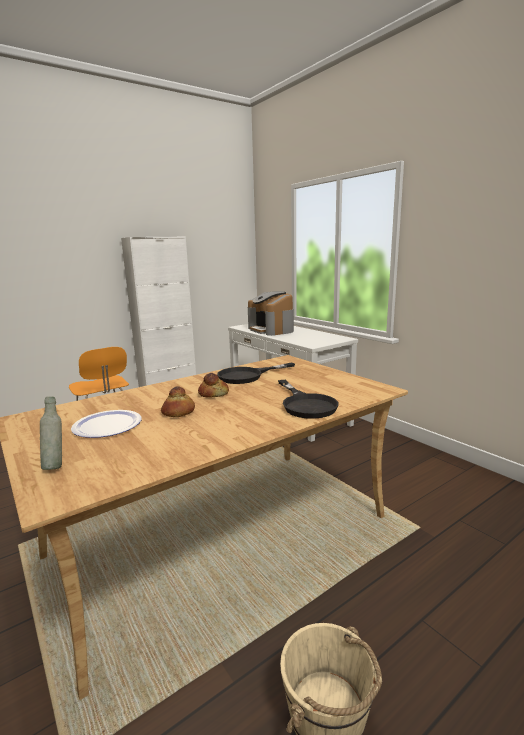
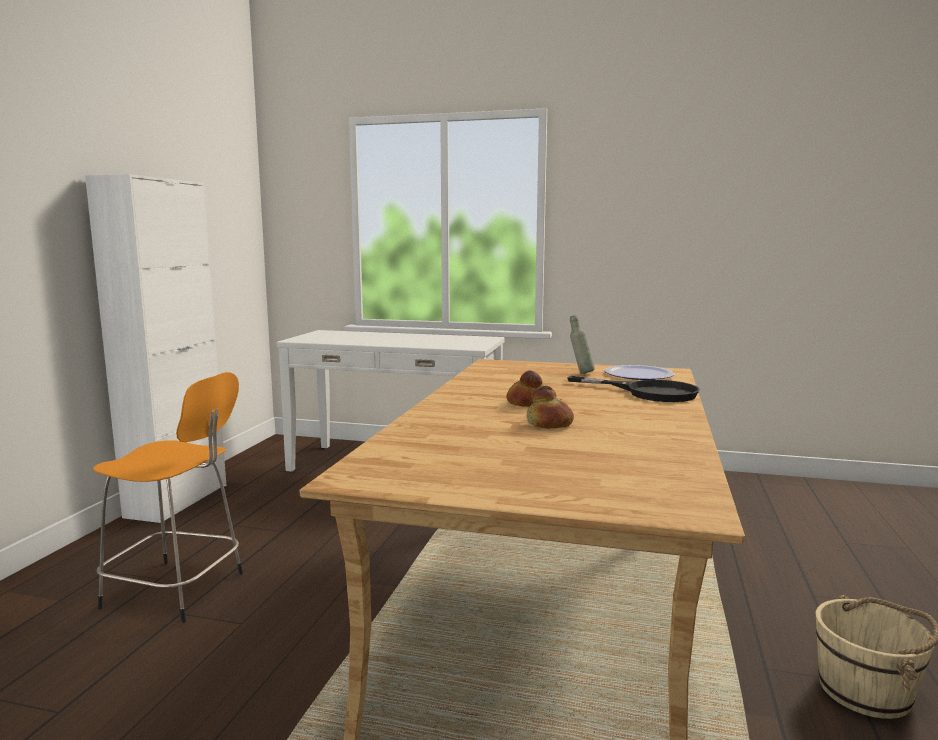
camera: 40 degrees left, 5 degrees down
grey bottle [40,397,62,470] -> grey bottle moved to [570,315,595,374]
plate [71,410,142,438] -> plate moved to [605,365,675,380]
black frying pan [217,362,295,384] -> none
coffee machine [248,291,294,336] -> none

